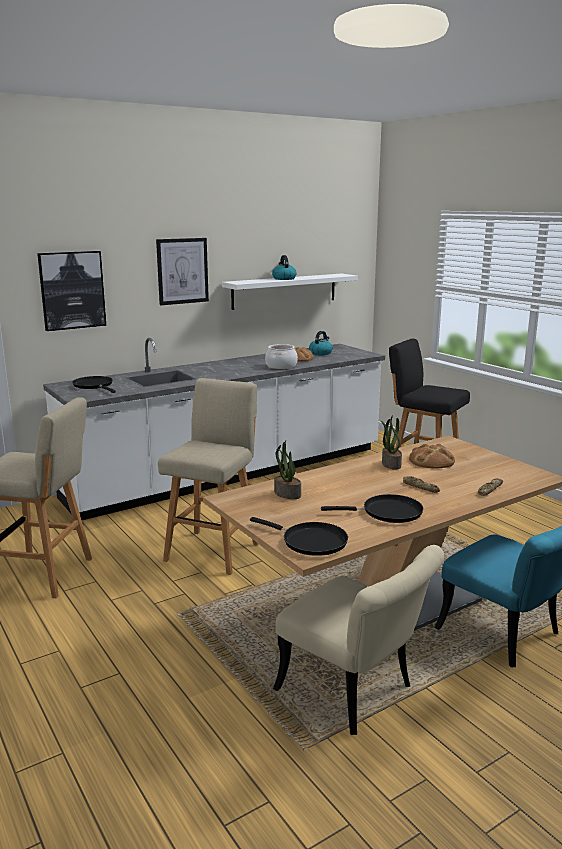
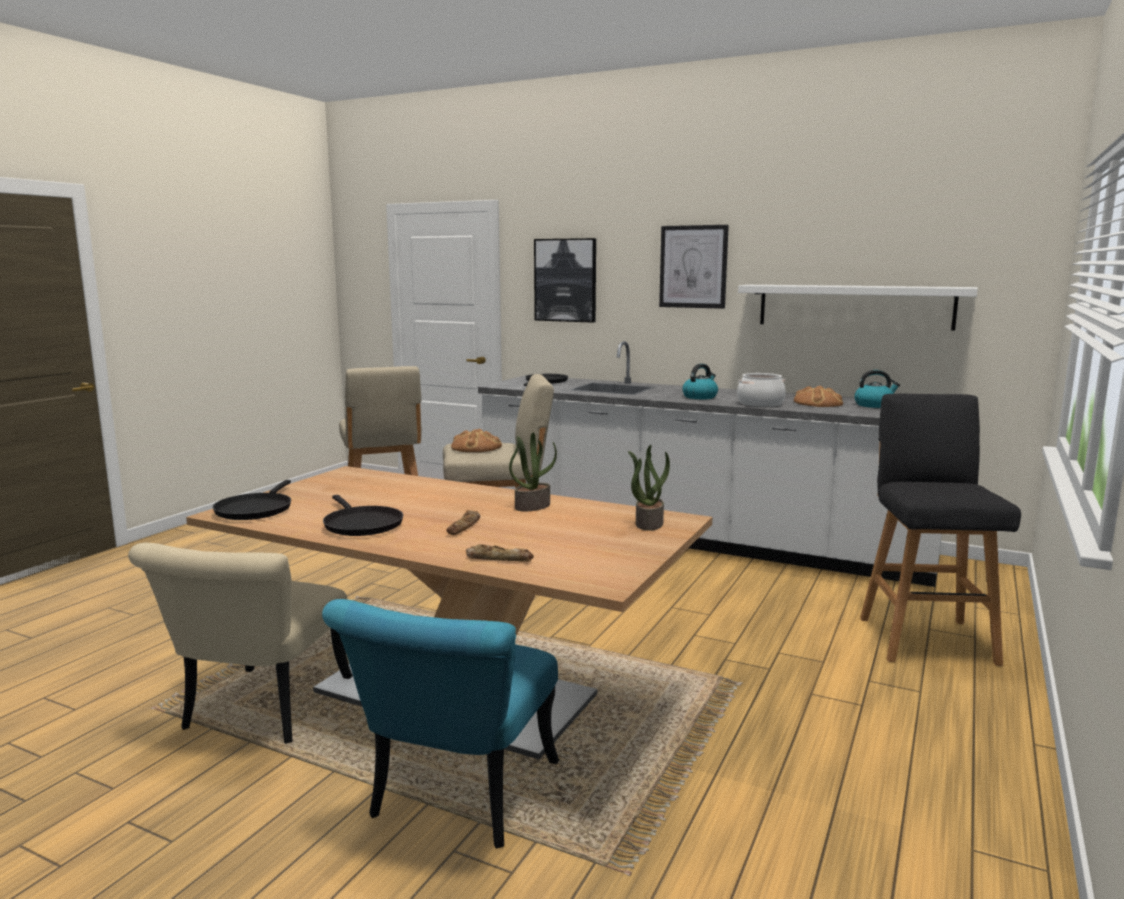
camera: 60 degrees right, 5 degrees down
kettle [272,255,297,280] -> kettle moved to [682,364,718,399]
potted plant [274,440,301,499] -> potted plant moved to [628,445,670,531]
bread [409,444,455,468] -> bread moved to [451,429,502,452]

